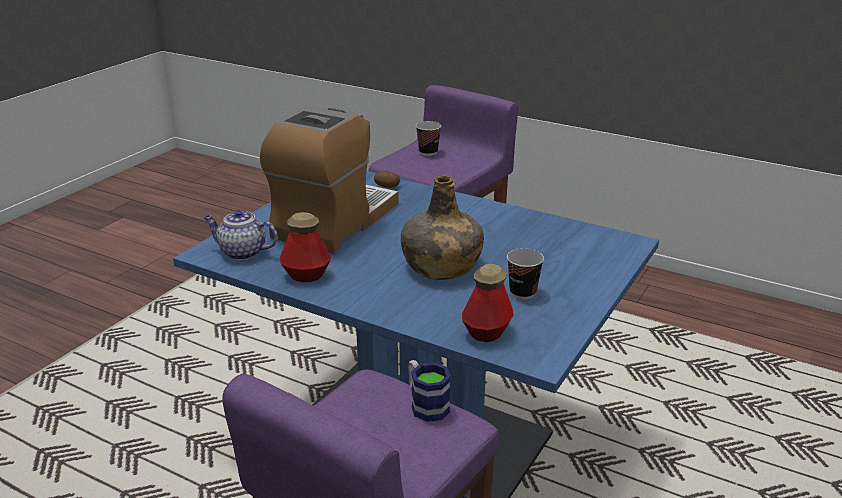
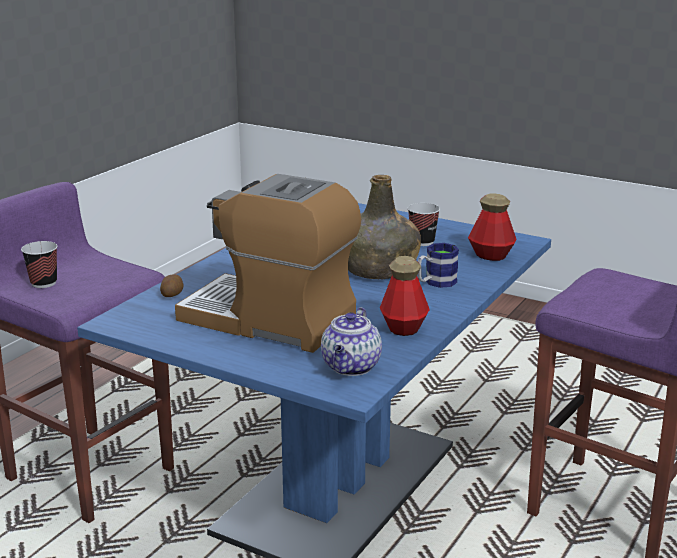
camera: 90 degrees left, 5 degrees down
mug [408,360,451,422] -> mug moved to [418,243,459,288]

